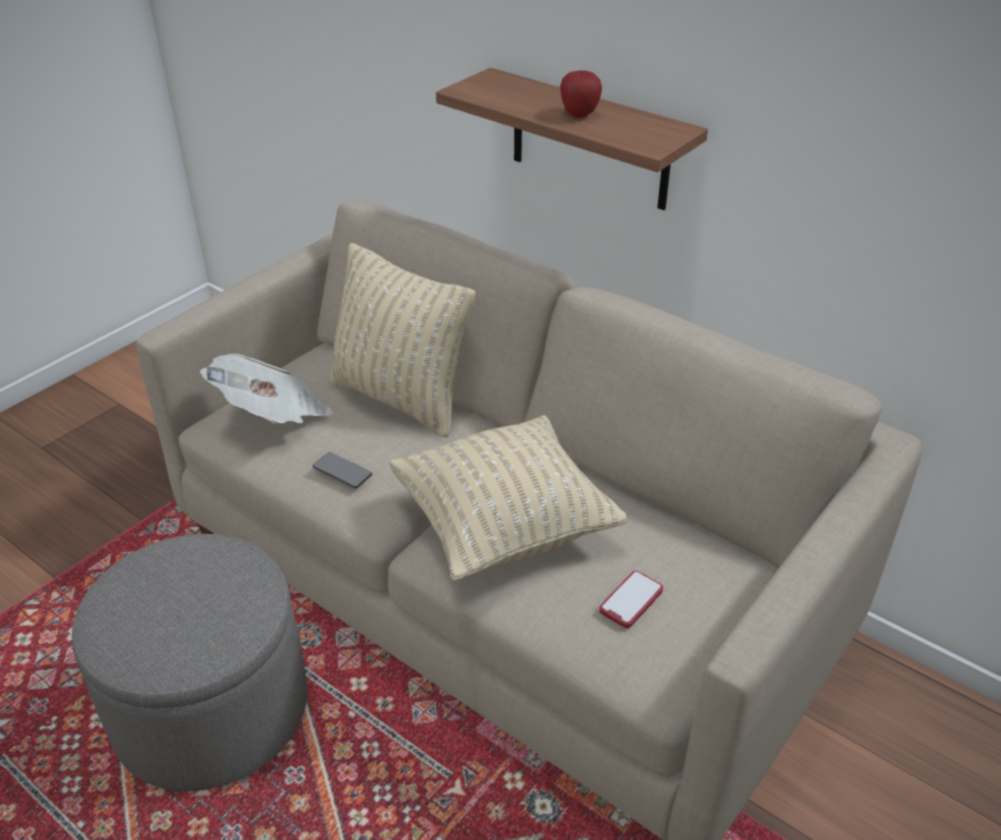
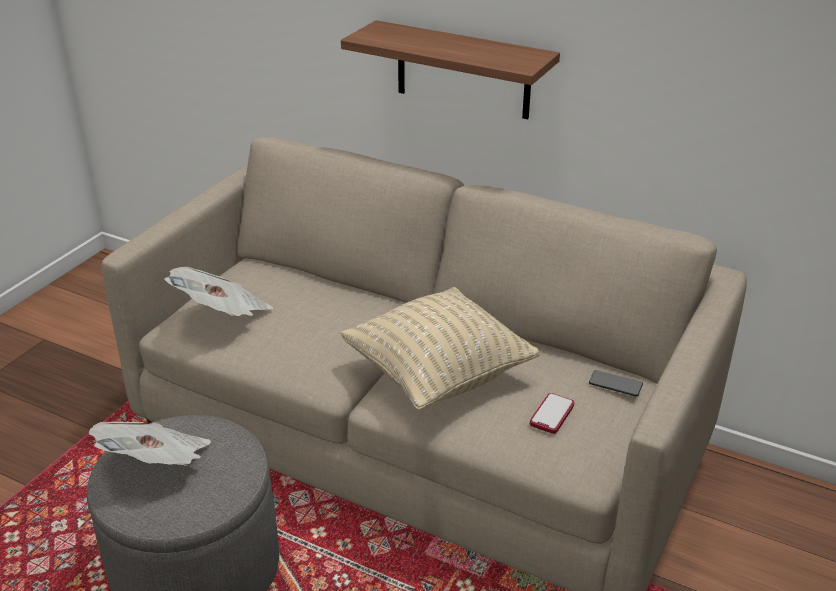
camera: 10 degrees left, 5 degrees down
phone [313,452,372,488] -> phone moved to [589,370,643,397]
beige pillow [329,243,476,437] -> none
apple [560,70,602,118] -> none
none -> newspaper [89,422,211,465]

